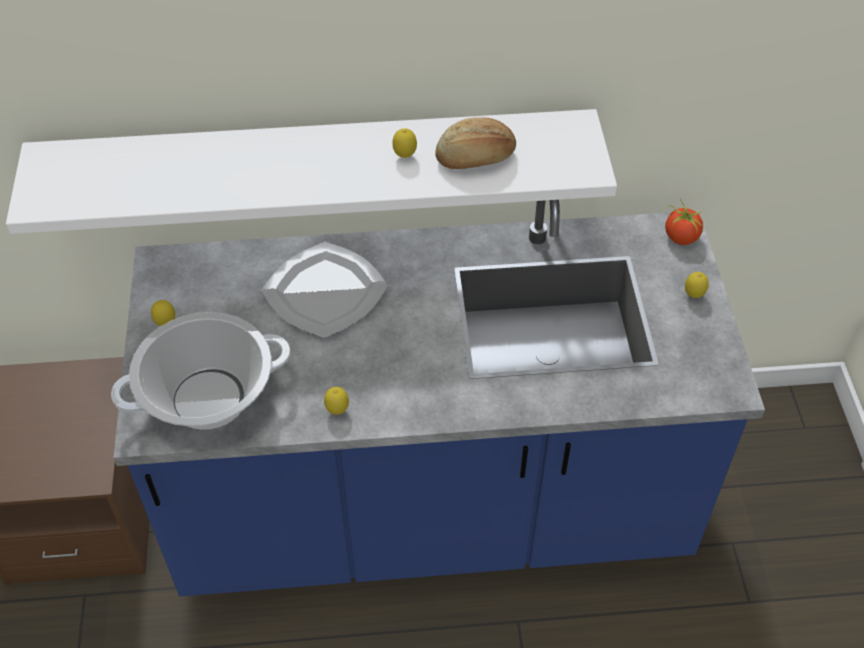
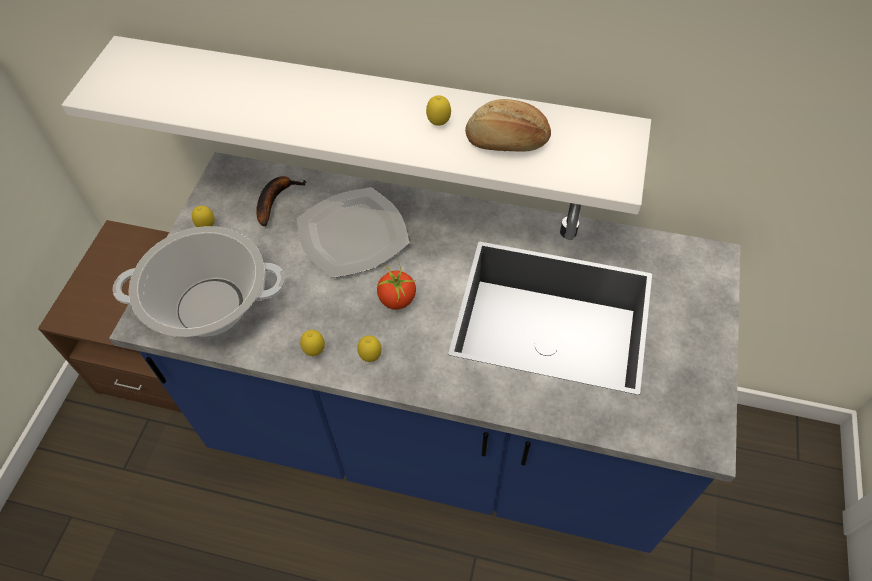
camera: 20 degrees right, 5 degrees up
tomato [665,199,703,245] -> tomato moved to [377,263,416,310]
lemon [685,272,709,298] -> lemon moved to [357,335,382,362]
none -> banana [256,176,307,227]

